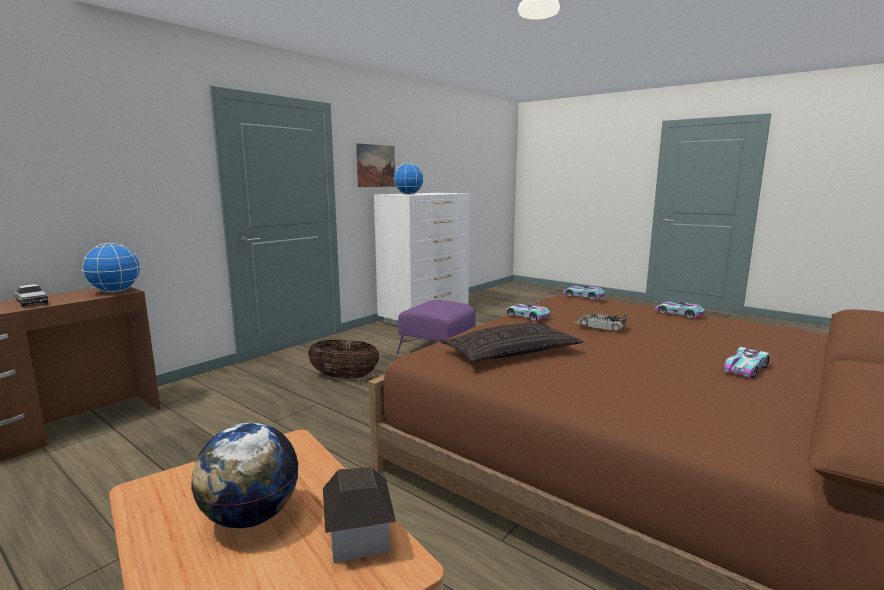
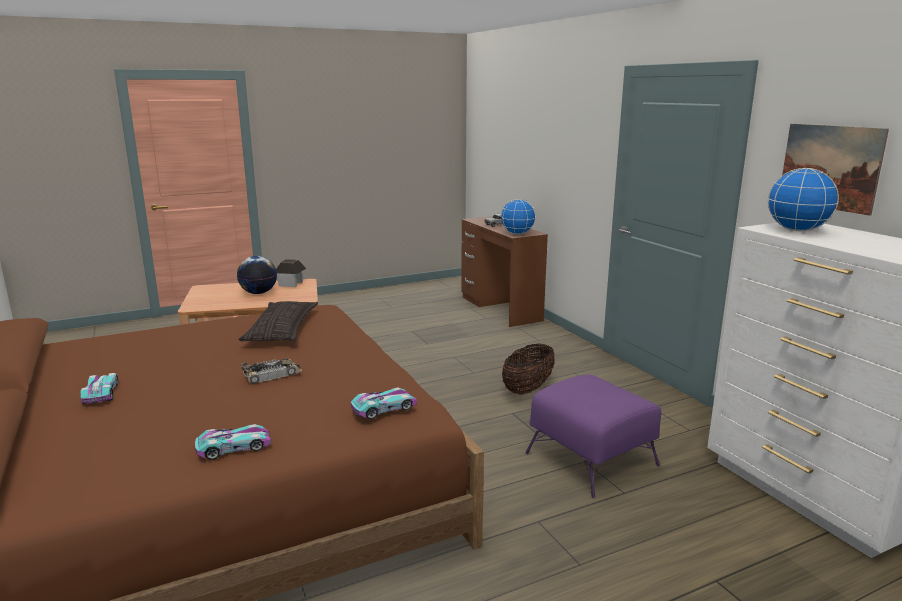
camera: 115 degrees right, 5 degrees up
toy house [323,467,396,563] -> toy house moved to [276,259,307,287]
toy car [505,304,550,321] -> none

